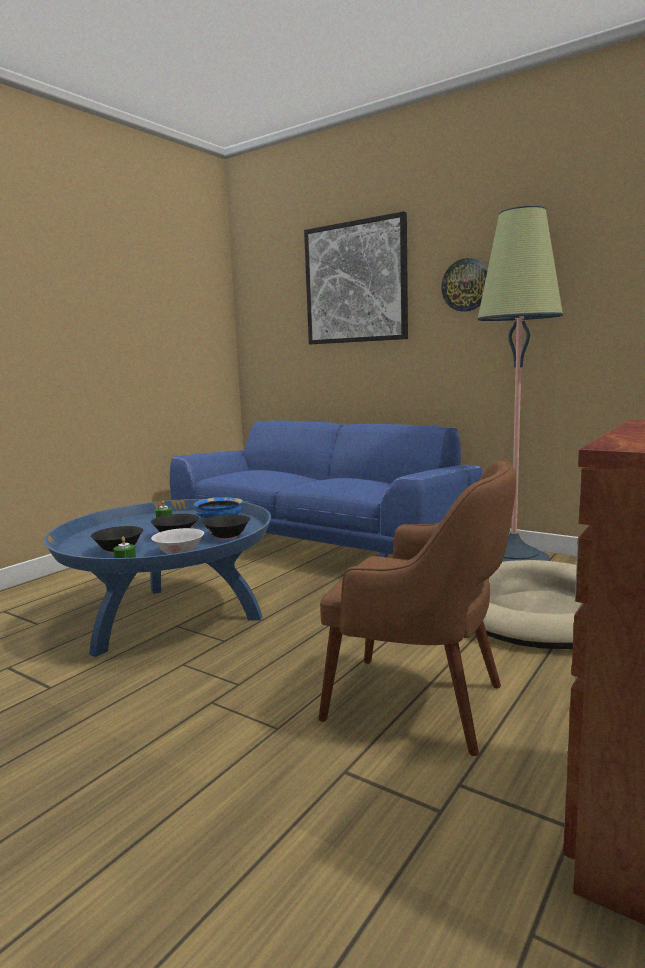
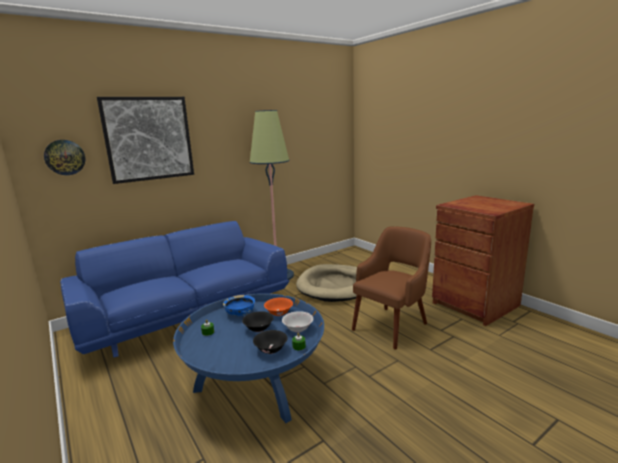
camera: 70 degrees left, 5 degrees up
black bowl [202,514,250,540] -> orange bowl [264,297,293,316]
wall clock [441,258,488,312] -> wall clock moved to [44,140,86,175]

